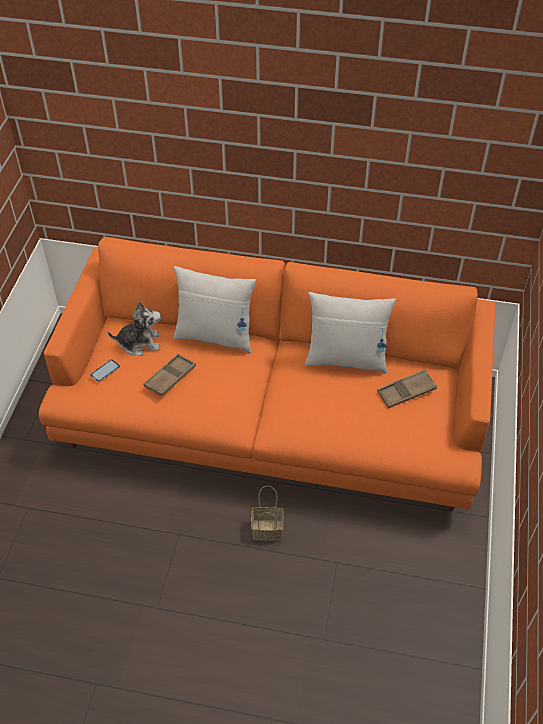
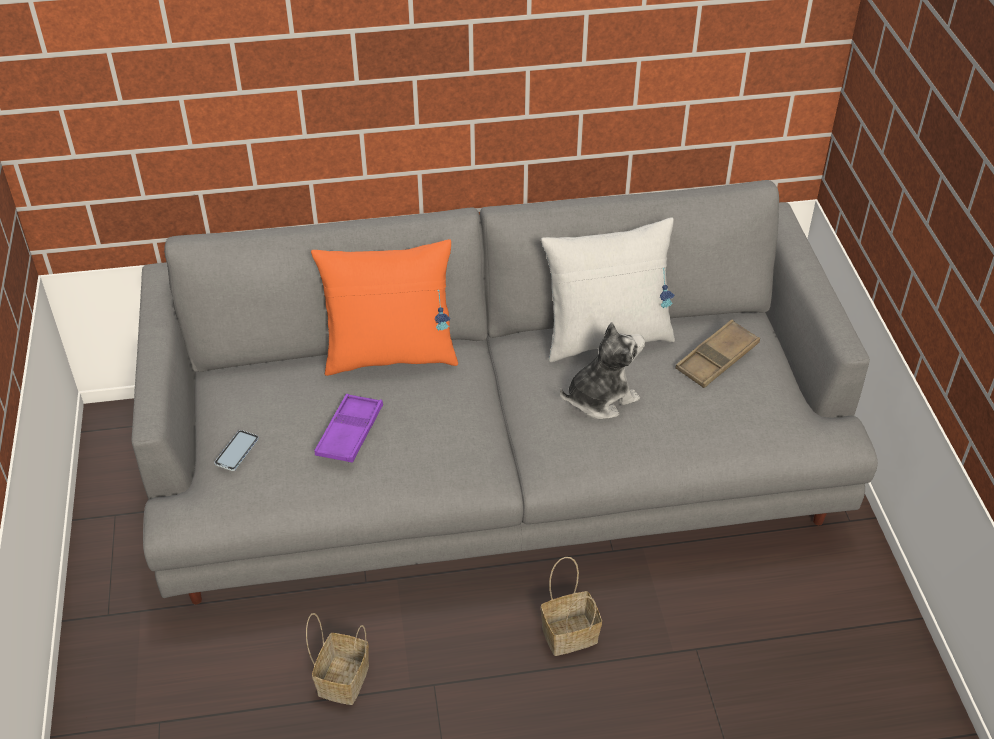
camera: 20 degrees left, 5 degrees down
orange sofa [39,237,496,511] -> grey sofa [132,180,878,604]
plush toy [108,301,161,356] -> plush toy moved to [560,322,645,419]
brown tray [144,354,196,396] -> purple tray [314,394,383,463]
grey pillow [173,266,256,353] -> orange pillow [311,239,458,376]
none -> basket [306,613,369,705]

